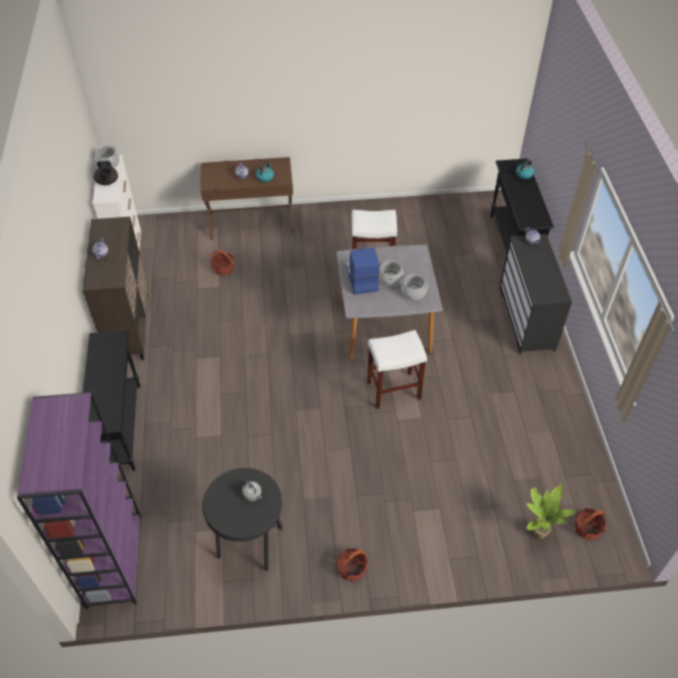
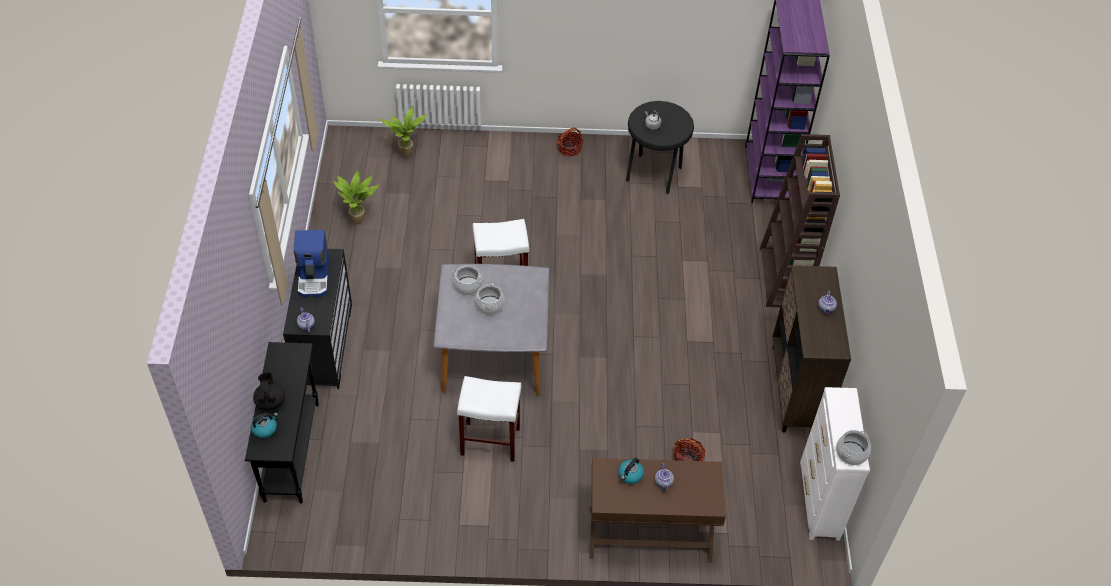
camera: 175 degrees left, 0 degrees up
black console table [83,330,140,471] -> brown bookcase [760,134,840,307]
black teapot [94,161,118,185] -> black teapot moved to [253,372,285,410]
coffee machine [346,248,380,295] -> coffee machine moved to [294,230,329,298]
basket [575,508,607,540] -> none
none -> potted plant [333,171,379,224]

